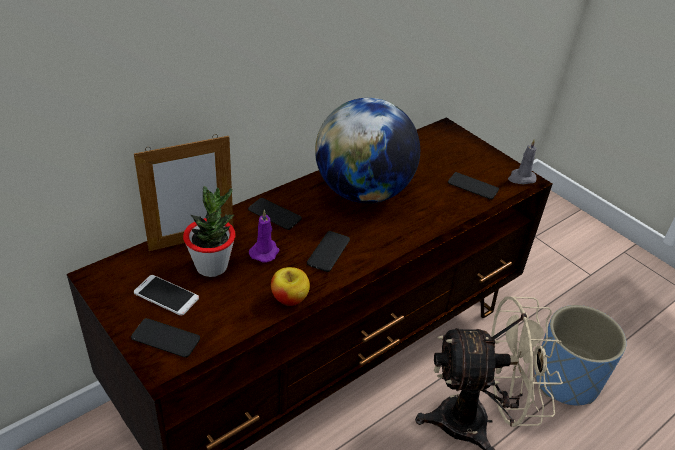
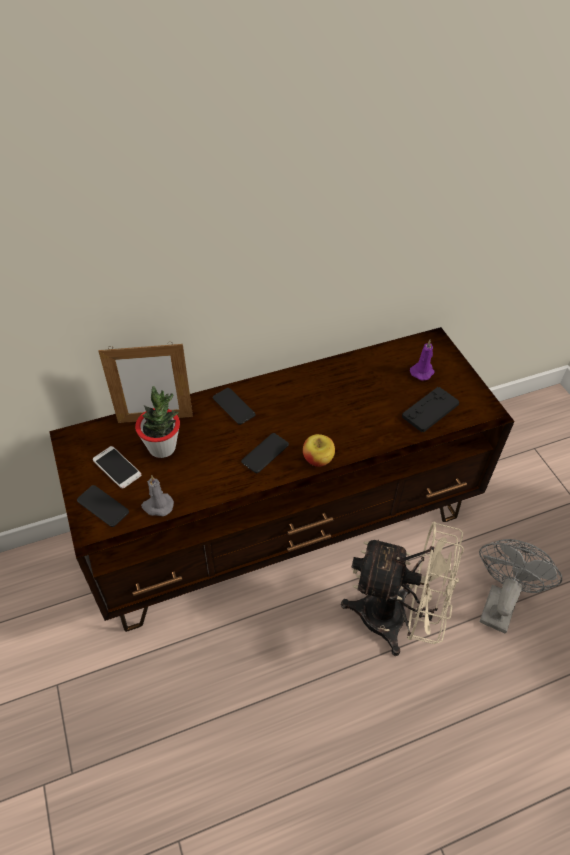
camera: 20 degrees right, 10 degrees up
purple candle [249,210,280,263] -> purple candle moved to [410,340,435,381]
apple [271,267,310,306] -> apple moved to [303,434,335,467]
globe [315,98,420,203] -> none
phone [448,172,499,200] -> black game controller [402,387,459,432]
grey candle [508,139,537,184] -> grey candle moved to [141,475,174,516]
blue planter [534,305,626,406] -> grey fan [479,539,562,634]

